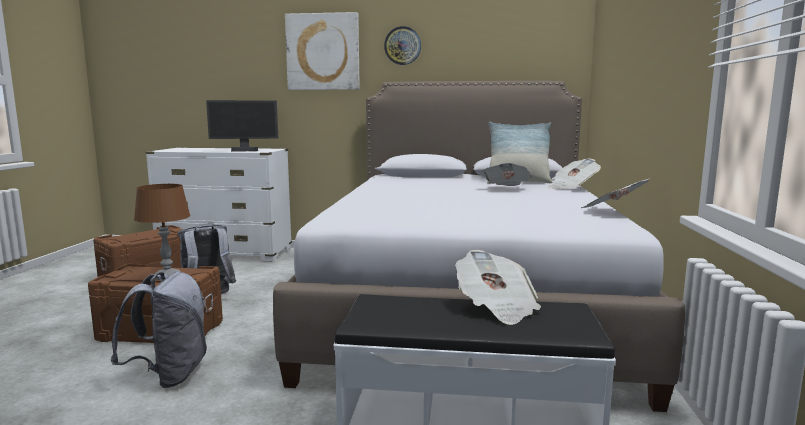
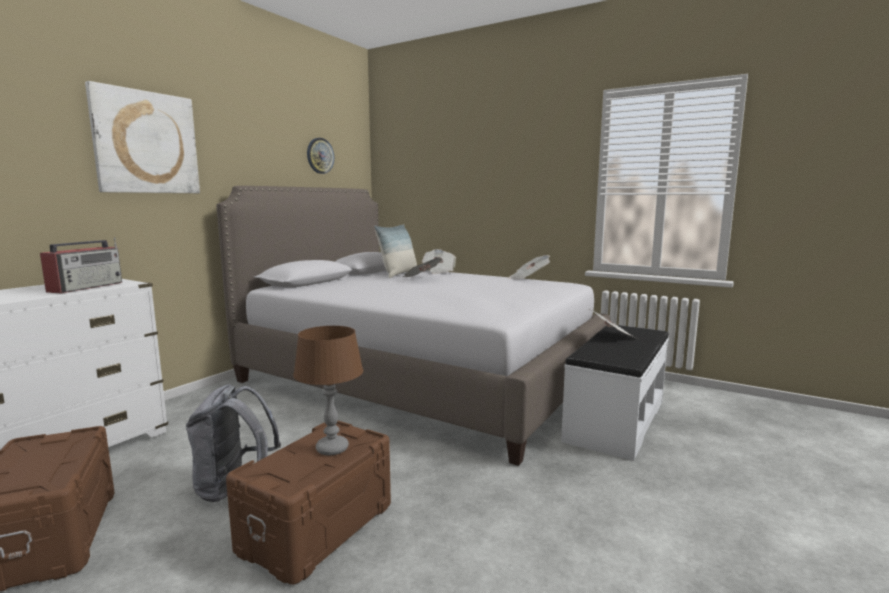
camera: 65 degrees left, 0 degrees up
grey backpack [110,272,207,388] -> none
monitor [206,100,278,152] -> radio [40,237,122,293]
wall clock [384,26,421,65] -> wall clock moved to [307,138,334,174]

